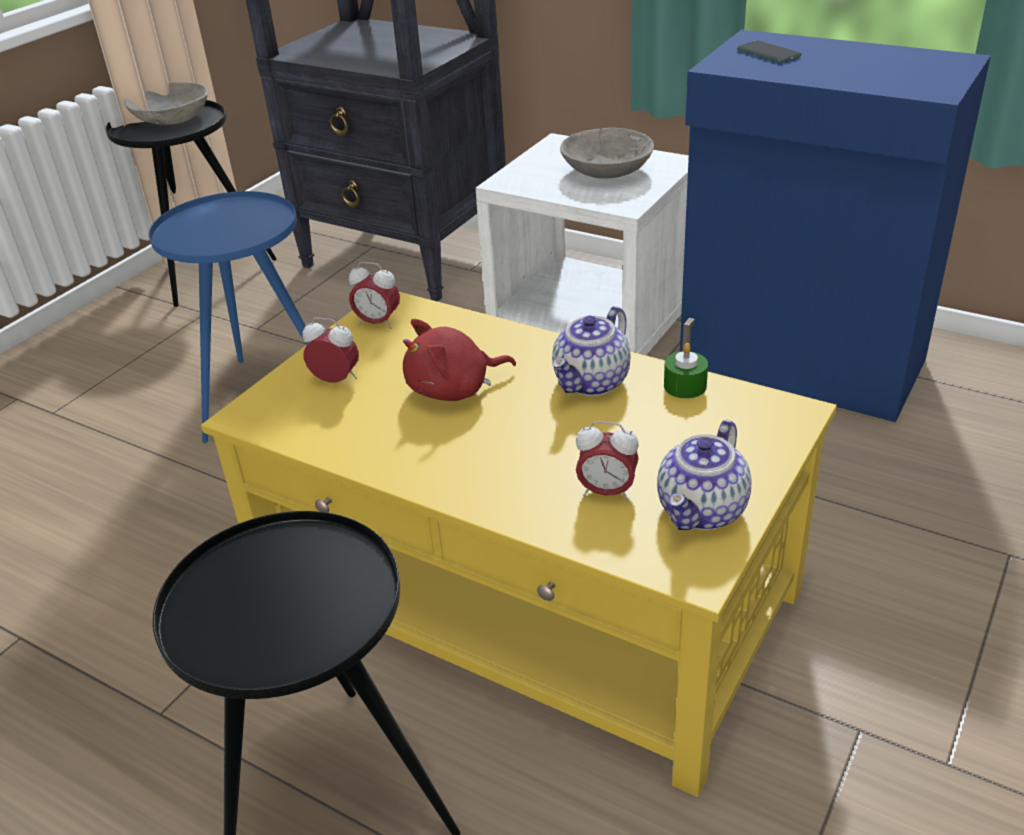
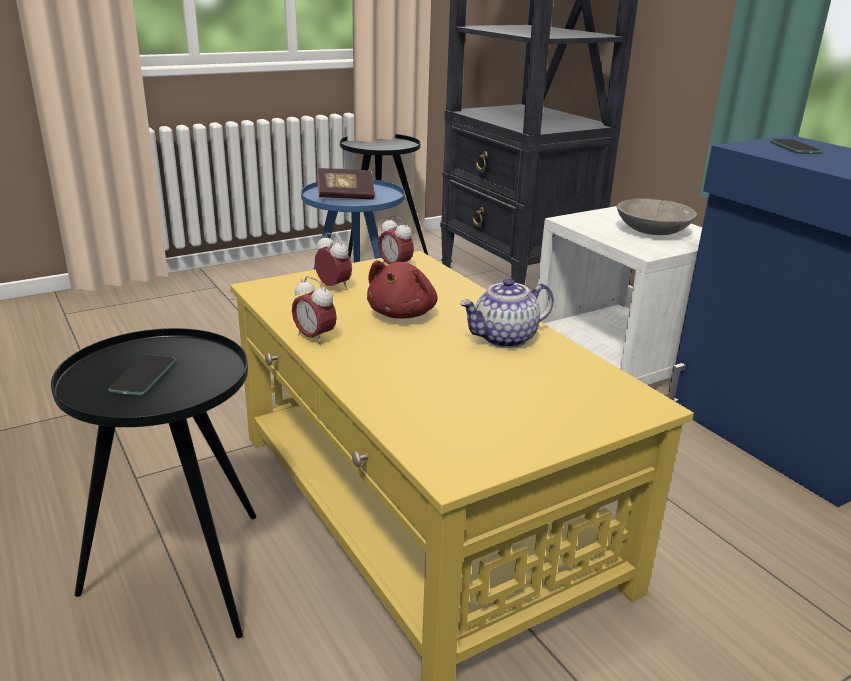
camera: 25 degrees right, 10 degrees down
grey bowl [124,82,208,125] -> none
red plush toy [403,319,516,401] -> red plush toy turned 75 degrees counterclockwise [367,260,437,319]
alarm clock [576,421,639,501] -> alarm clock moved to [292,276,337,346]
teapot [657,420,751,530] -> none
green candle [664,343,708,399] -> none
none -> phone [108,355,177,396]
none -> book [317,168,375,200]

